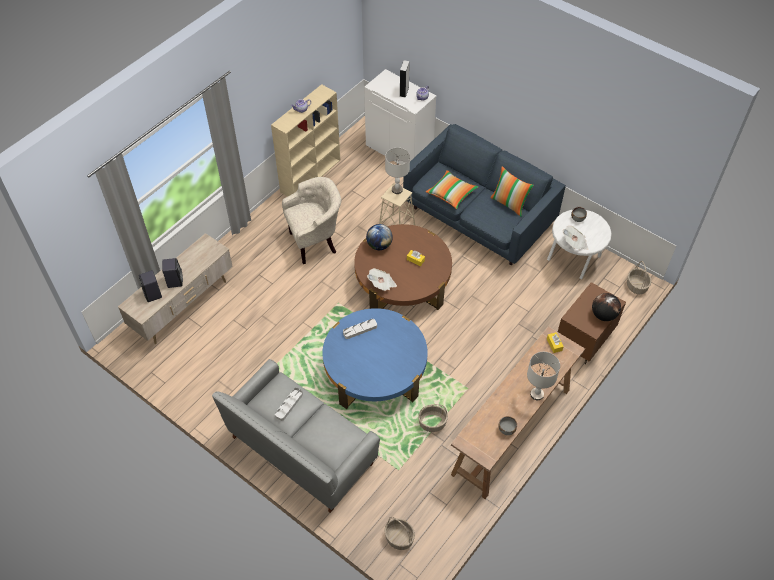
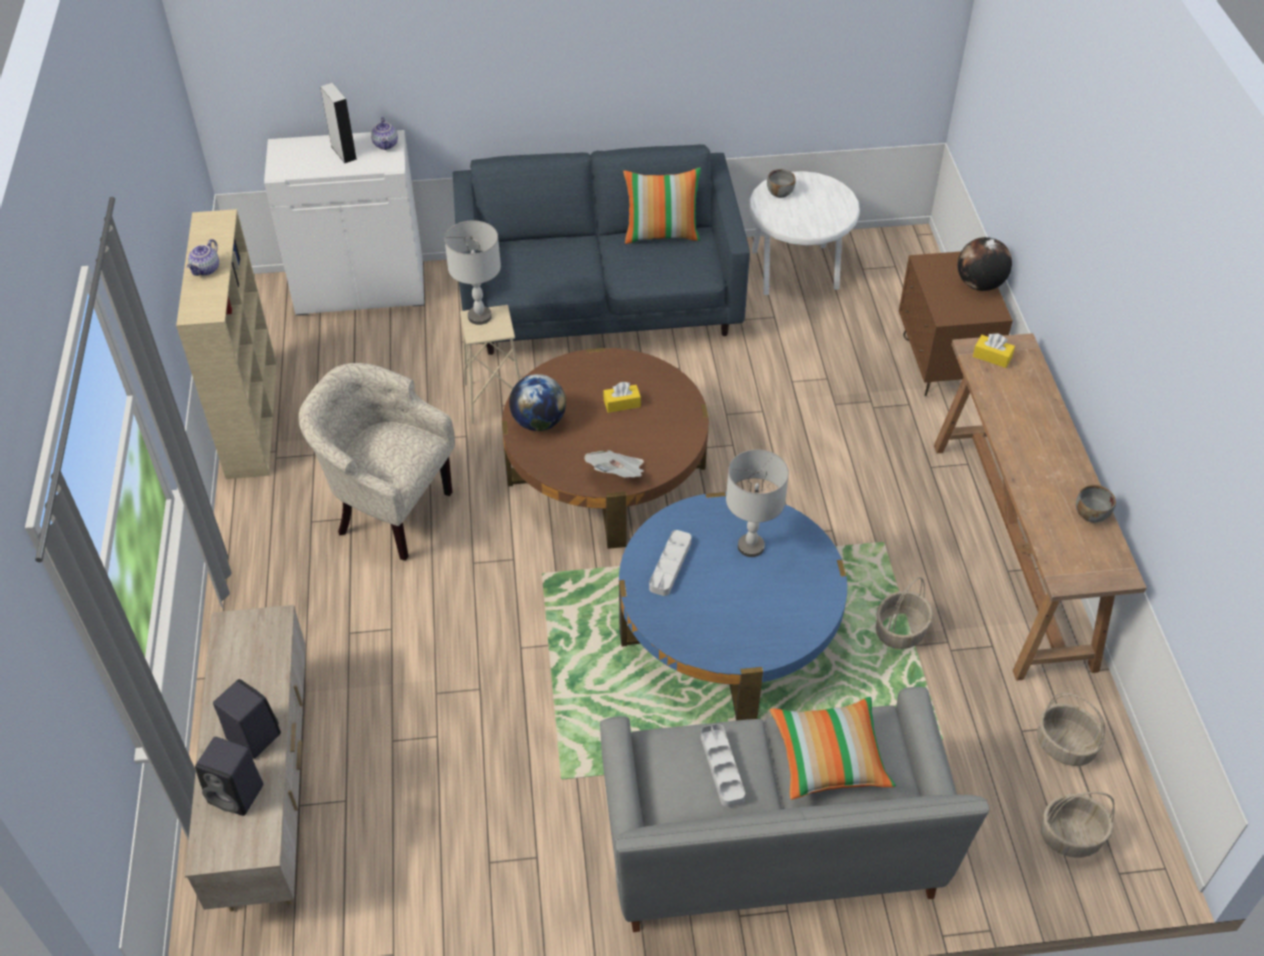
camera: 45 degrees left, 5 degrees down
beige armchair [282,177,341,264] -> beige armchair turned 90 degrees counterclockwise [299,363,455,561]
pillow [426,170,478,209] -> pillow moved to [770,697,896,800]
grey table lamp [527,352,560,400] -> grey table lamp moved to [726,449,789,557]
newspaper [563,226,588,250] -> none
basket [627,261,652,294] -> basket moved to [1037,693,1105,766]

